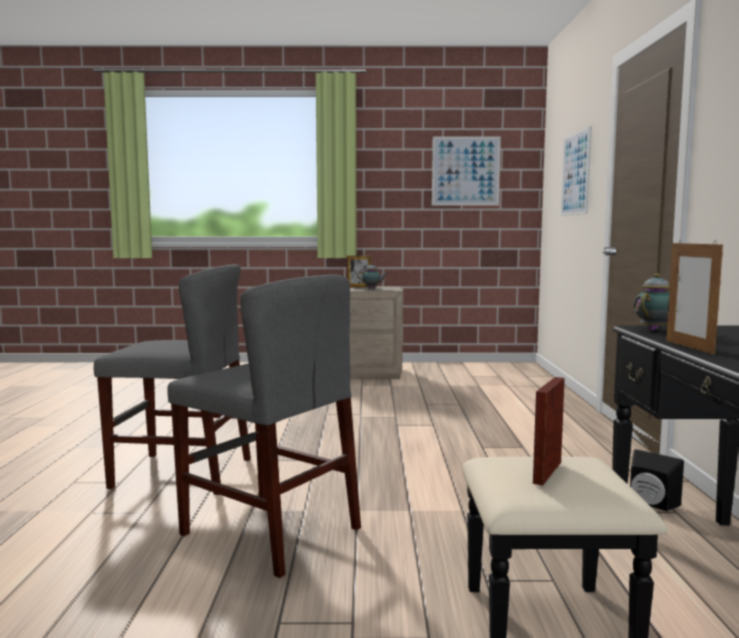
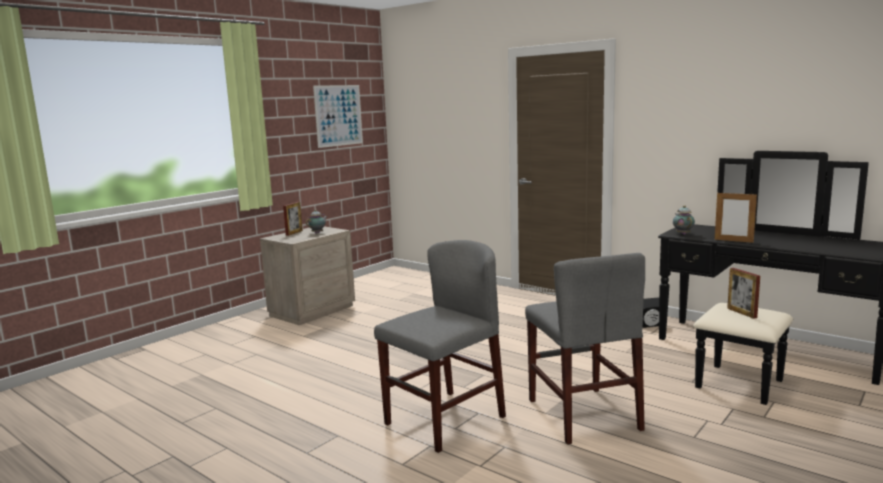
camera: 50 degrees left, 5 degrees up
grey chair [167,274,361,578] -> grey chair turned 90 degrees clockwise [525,253,645,444]
picture [561,126,592,216] -> none

